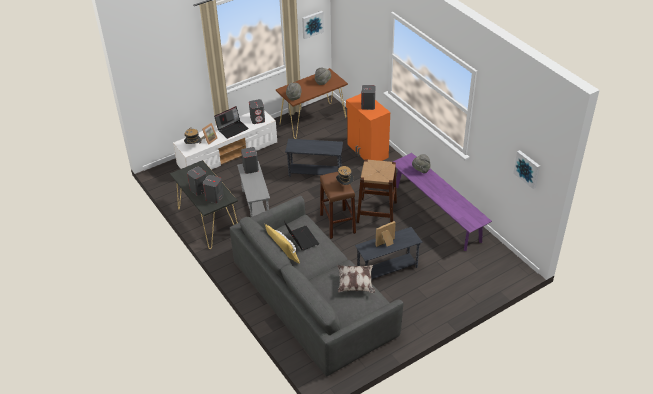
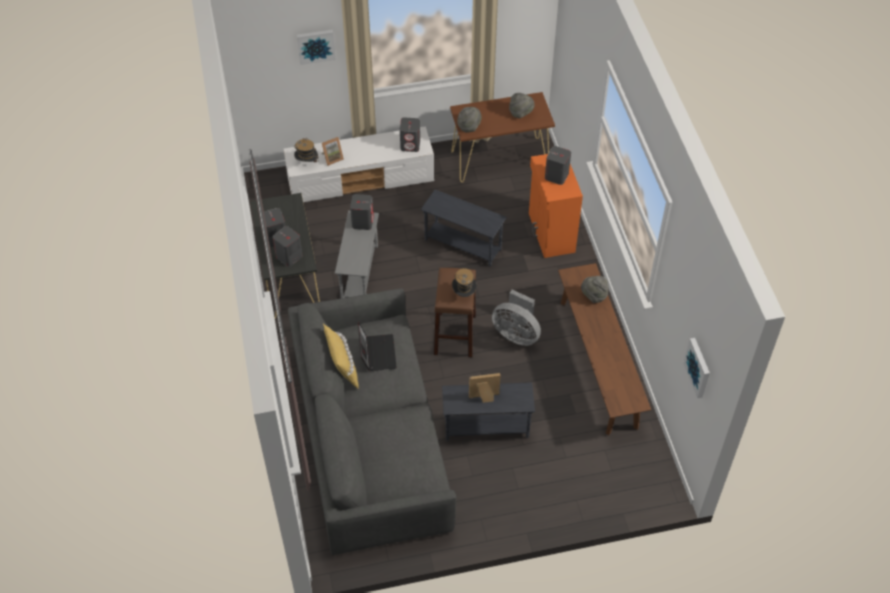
camera: 20 degrees right, 10 degrees up
laptop [214,106,249,139] -> none
picture [302,11,324,39] -> picture moved to [297,29,336,65]
pillow [337,265,375,293] -> none
brown stool [356,159,397,223] -> grey fan [492,290,541,346]
purple bench [393,153,492,251] -> brown bench [558,263,651,435]

